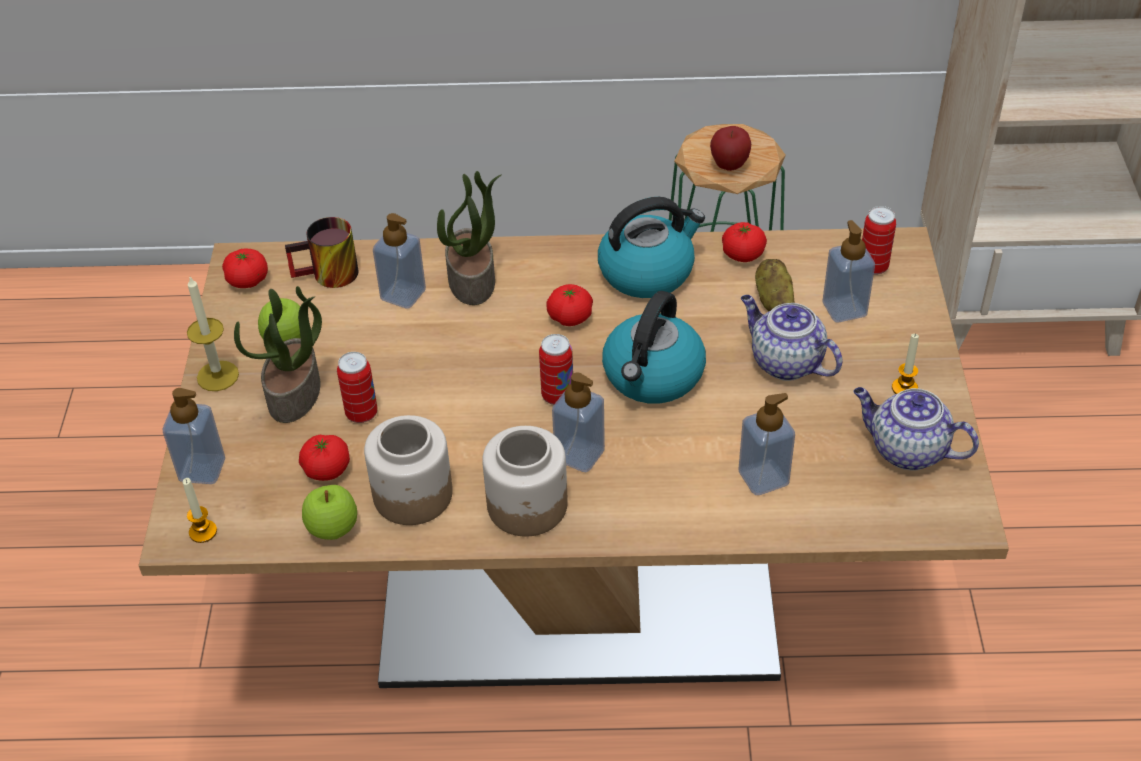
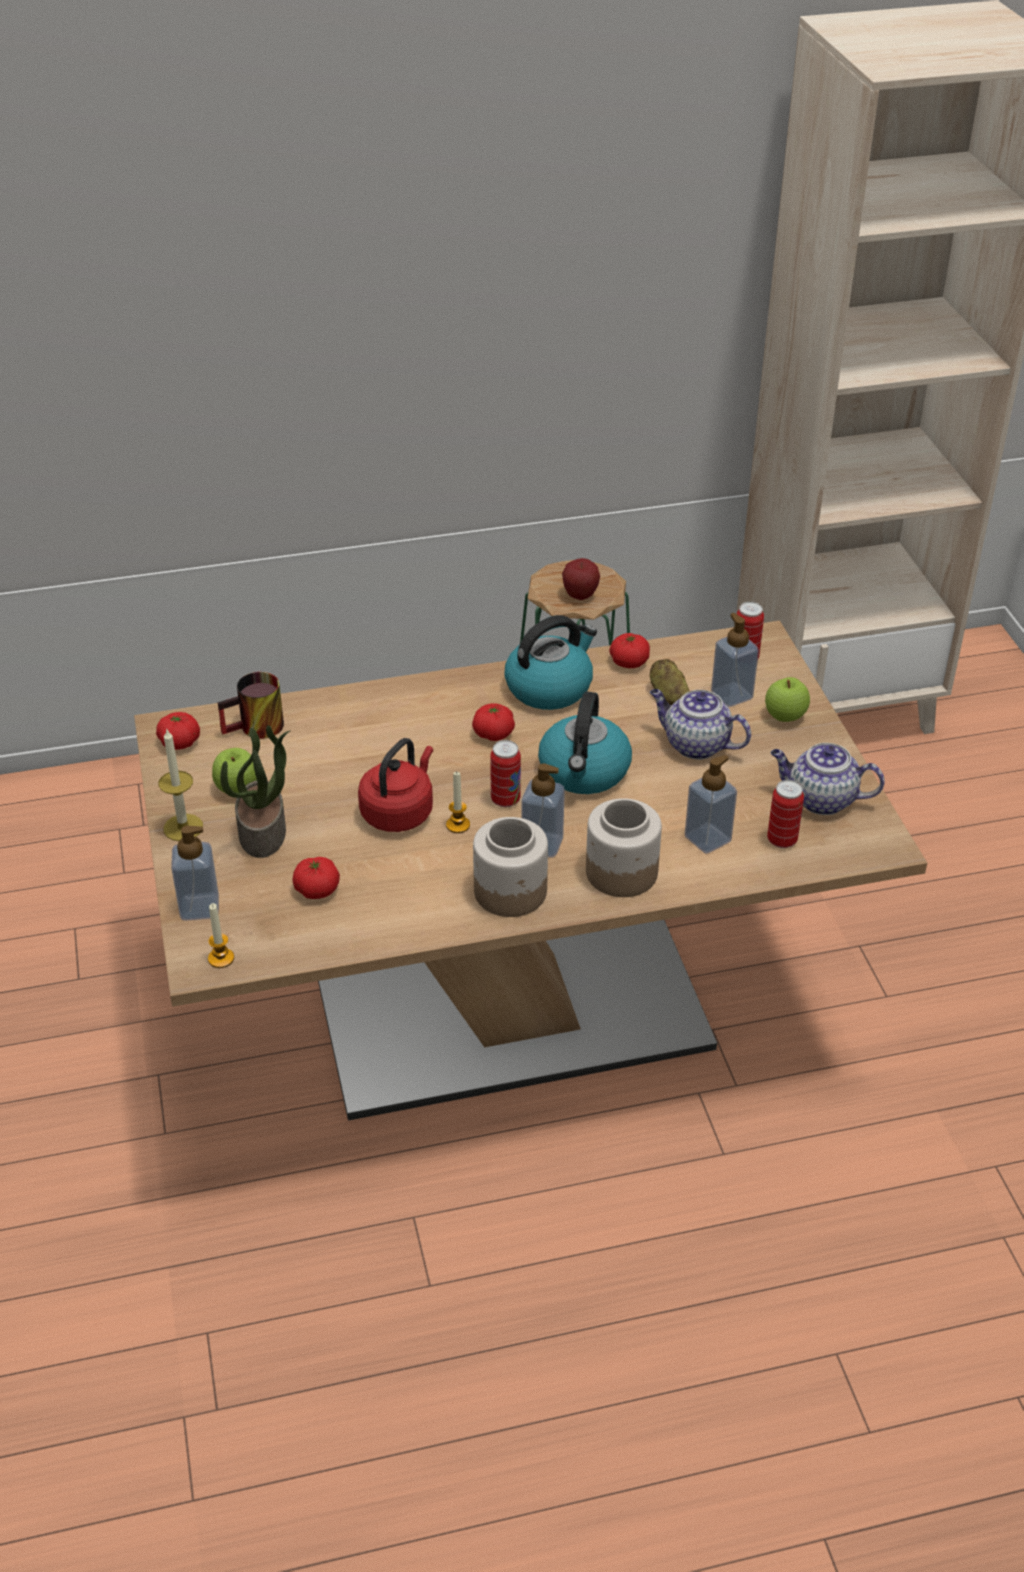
camera: 15 degrees left, 5 degrees down
apple [302,485,357,540] -> apple moved to [765,677,810,722]
can [337,352,378,423] -> can moved to [767,780,804,848]
jar [364,415,453,525] -> jar moved to [586,798,662,897]
soap dispenser [373,213,426,309] -> none
potted plant [437,171,502,305] -> none
candle [892,334,919,394] -> candle moved to [446,771,470,833]
none -> red kettle [358,738,433,832]

